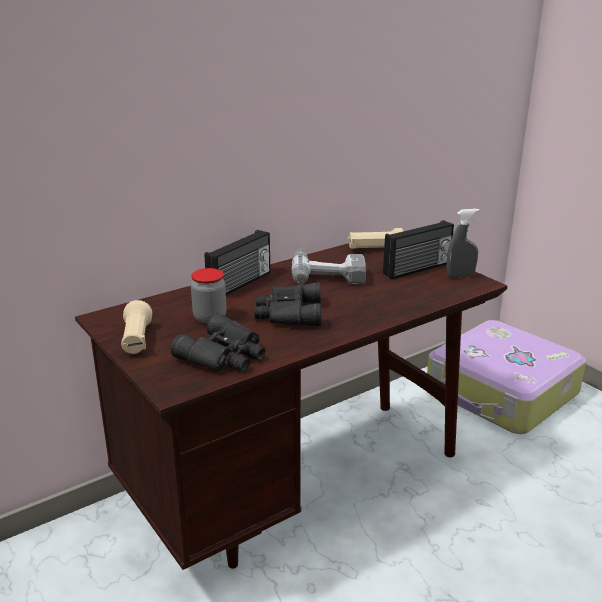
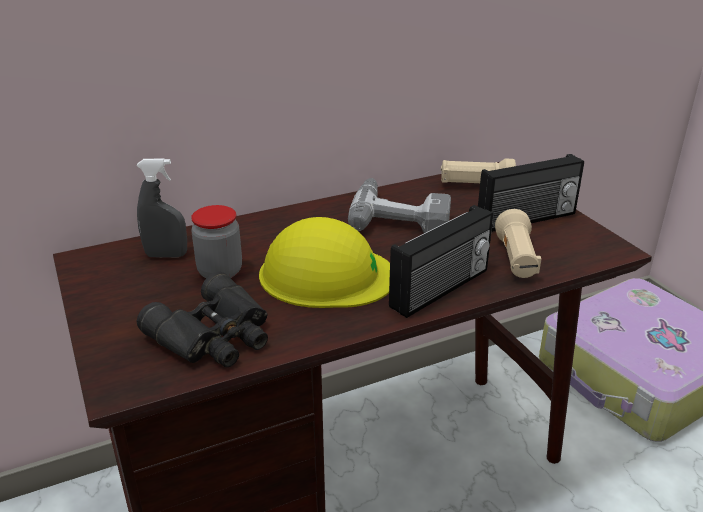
camera: 10 degrees right, 5 degrees up
beige flashlight [121,300,152,354] -> beige flashlight moved to [495,209,541,278]
radio [204,230,270,295] -> radio moved to [389,205,493,318]
black binoculars [254,282,321,326] -> yellow hard hat [259,217,390,308]
grey spray bottle [446,209,480,278] -> grey spray bottle moved to [136,158,187,258]

